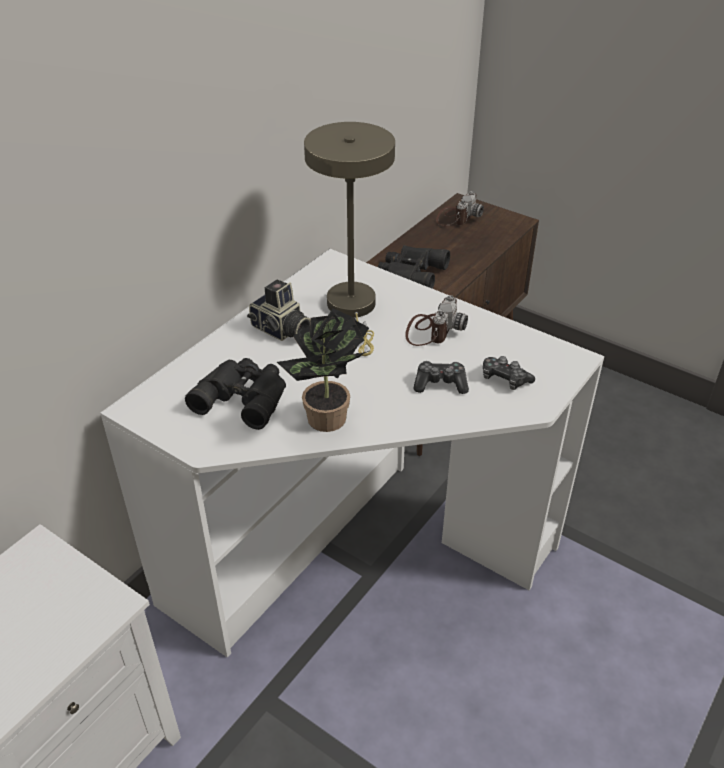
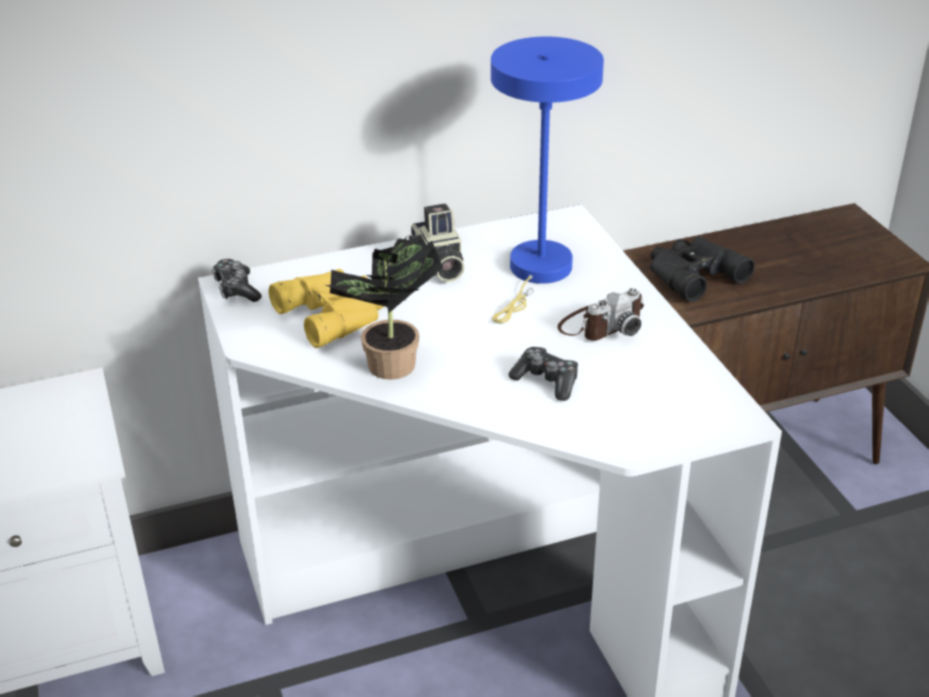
camera: 35 degrees right, 5 degrees down
black binoculars [185,358,286,430] -> yellow binoculars [269,268,385,348]
beige table lamp [304,122,395,356] -> blue table lamp [491,37,604,323]
camera [436,191,484,226] -> none
game controller [483,356,535,390] -> game controller moved to [212,259,262,302]

